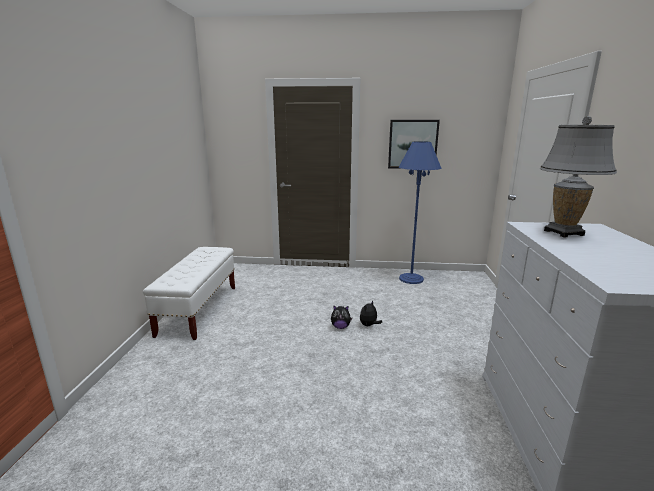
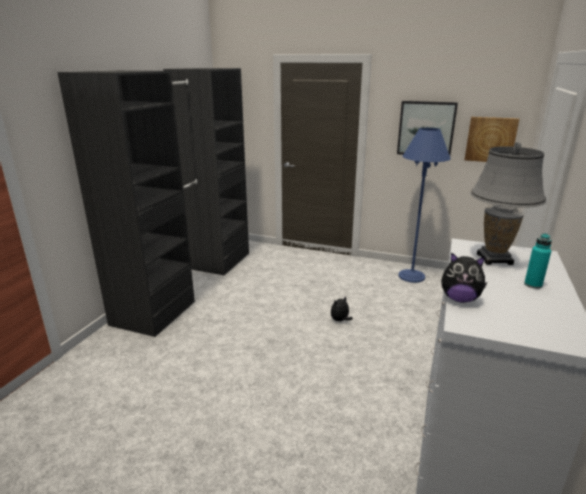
camera: 15 degrees right, 5 degrees up
white bench [143,247,235,340] -> black wardrobe [57,68,249,337]
plush toy [331,305,352,329] -> plush toy moved to [441,252,488,303]
none -> picture [465,117,519,162]
none -> turquoise bottle [524,233,552,289]

